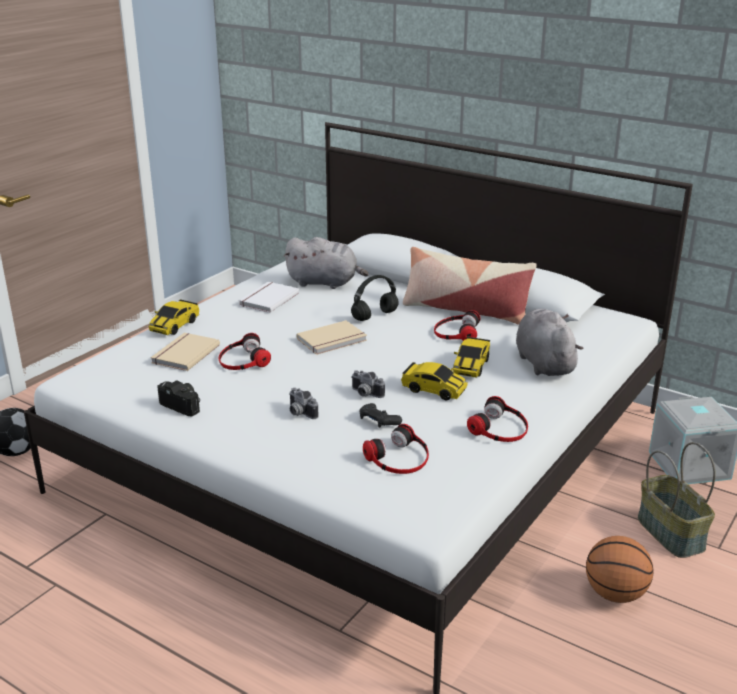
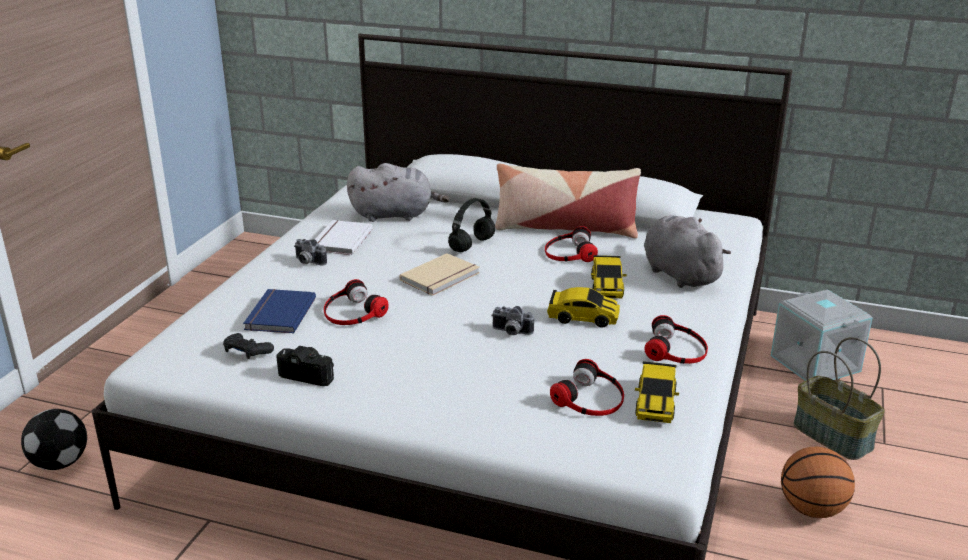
camera: 15 degrees left, 0 degrees up
toy car [148,299,199,335] -> toy car moved to [635,361,679,423]
beige book [151,333,220,371] -> blue book [243,289,316,334]
camera [289,388,318,419] -> camera moved to [294,239,327,266]
black game controller [360,403,402,428] -> black game controller moved to [223,333,274,359]

